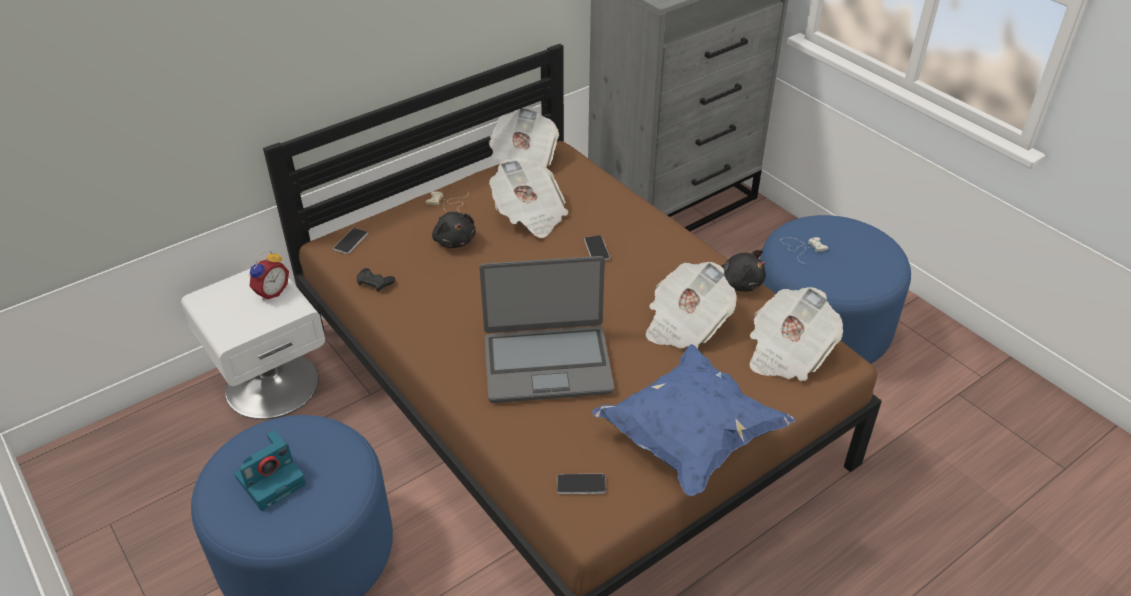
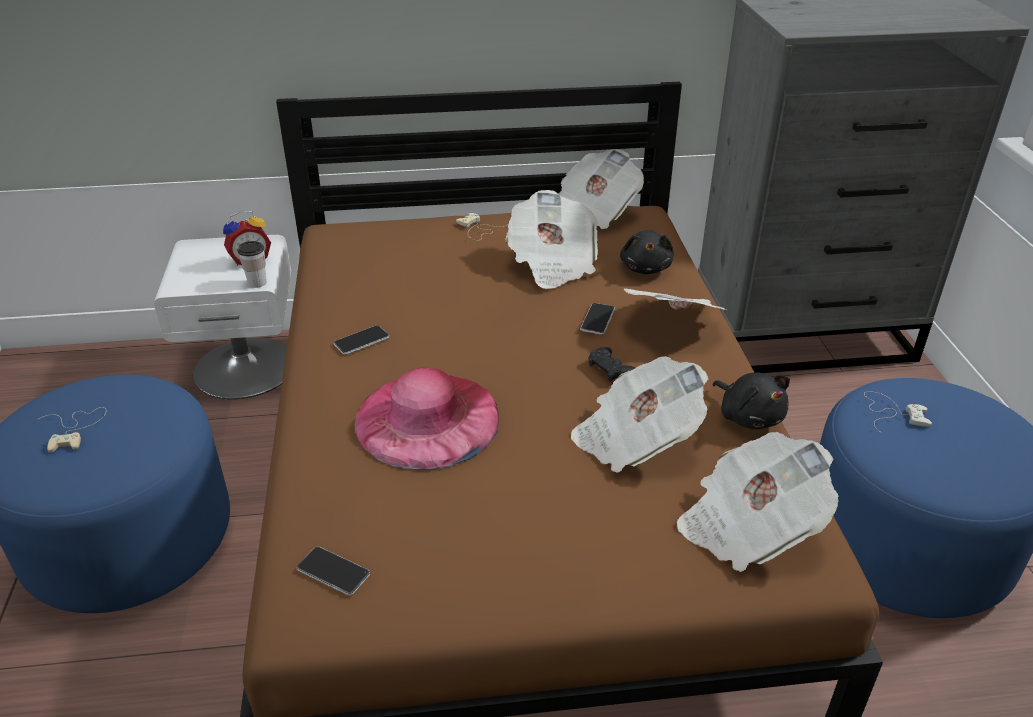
camera: 30 degrees right, 5 degrees down
camera [234,430,306,511] -> beige game controller [37,407,106,453]
phone [333,228,368,254] -> phone moved to [334,325,389,355]
black game controller [357,268,395,292] -> black game controller moved to [588,347,635,381]
black plush toy [432,212,476,248] -> black plush toy moved to [620,230,674,274]
laptop [480,256,614,403] -> pink hat [355,368,499,469]
blue pillow [592,344,796,496] -> none
none -> cup [237,241,267,288]
none -> newspaper [624,288,729,311]

